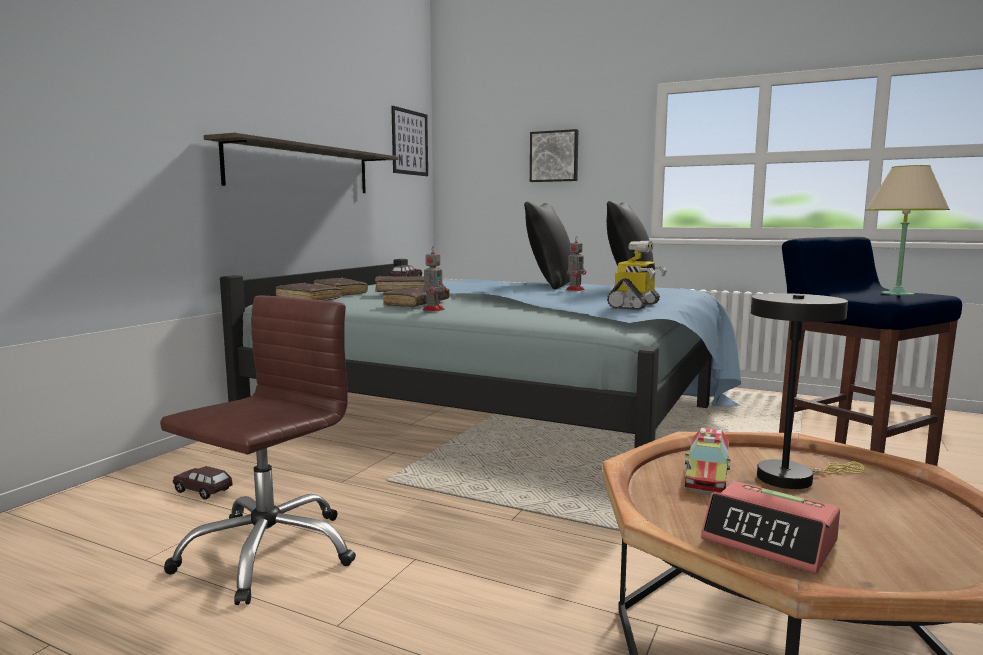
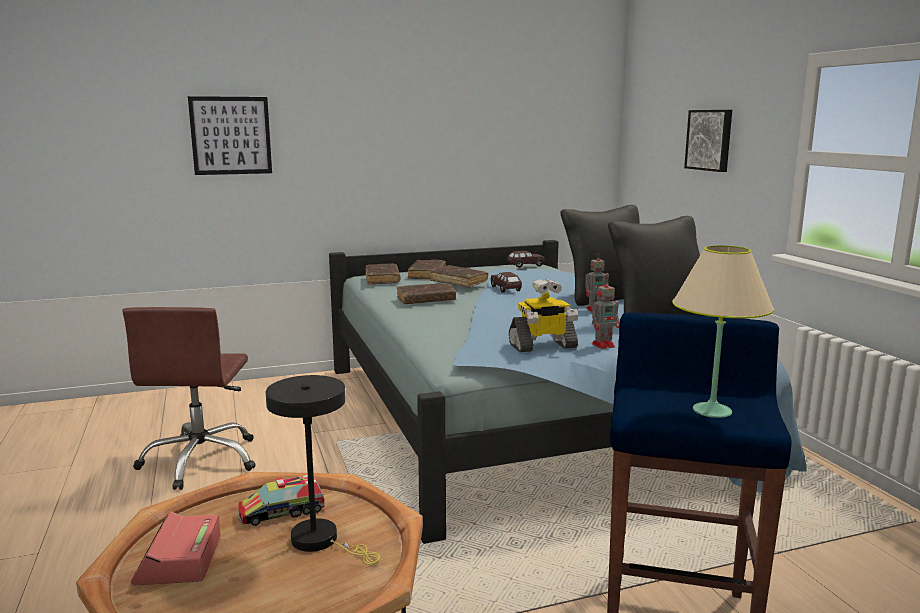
camera: 45 degrees right, 5 degrees up
brown office chair [160,296,356,605] -> brown office chair turned 105 degrees clockwise [123,307,256,490]
brown toy car [173,466,233,500] -> brown toy car moved to [491,272,522,293]
shelf [204,133,398,193] -> none
picture [391,106,428,176] -> picture moved to [188,96,272,175]
toy robot [423,246,446,311] -> toy robot moved to [592,279,620,349]

